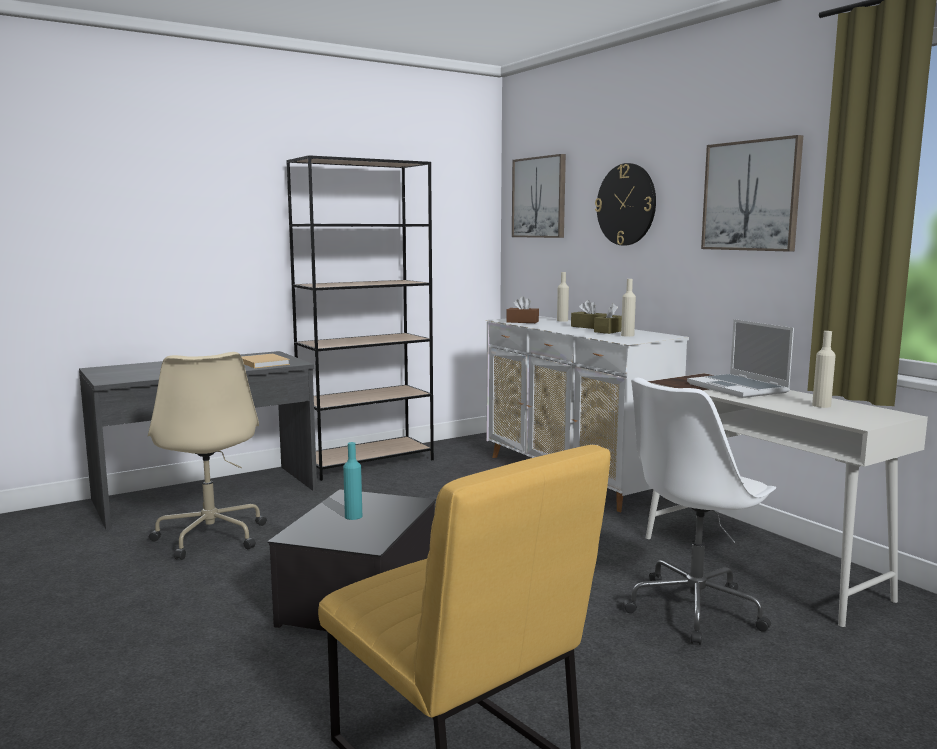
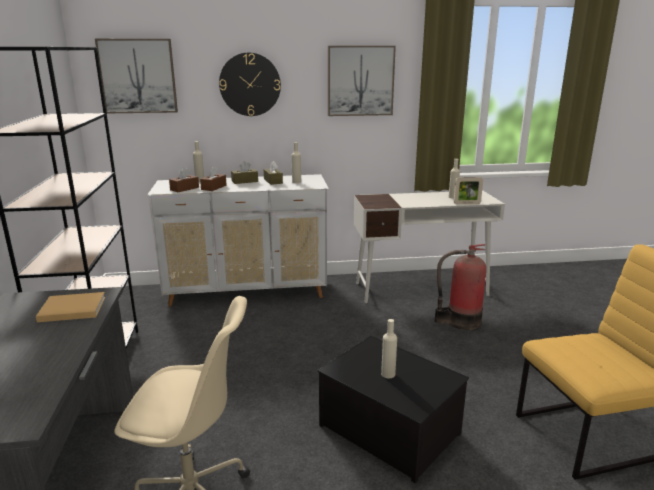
camera: 65 degrees left, 10 degrees up
turquoise bottle [343,442,362,520] -> beige bottle [381,319,397,378]
white office chair [623,378,776,645] -> fire extinguisher [435,244,486,330]
laptop [687,319,794,398] -> none
none -> brown tissue box [200,166,227,191]
none -> picture frame [454,177,483,204]

